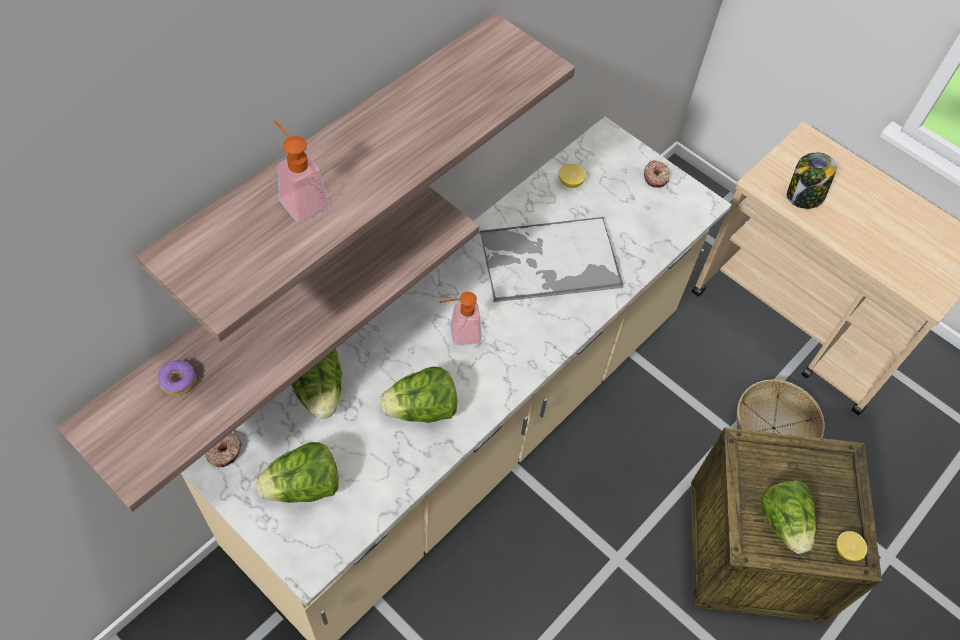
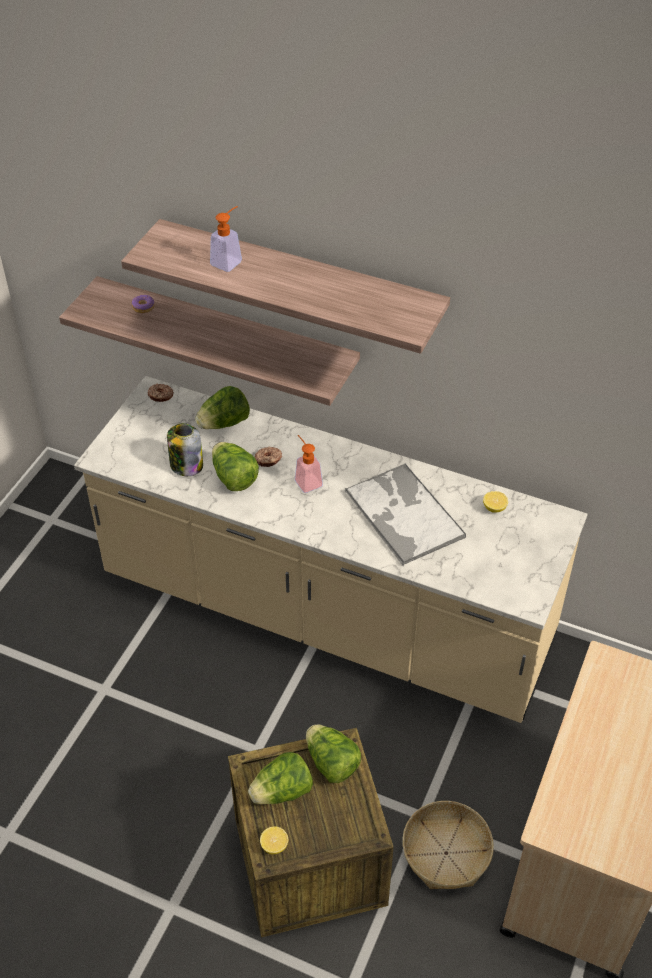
camera: 75 degrees right, 10 degrees down
lettuce [256,442,339,503] -> lettuce moved to [306,724,361,783]
donut [644,160,670,188] -> donut moved to [255,447,282,467]
jar [787,152,837,209] -> jar moved to [167,423,203,476]

